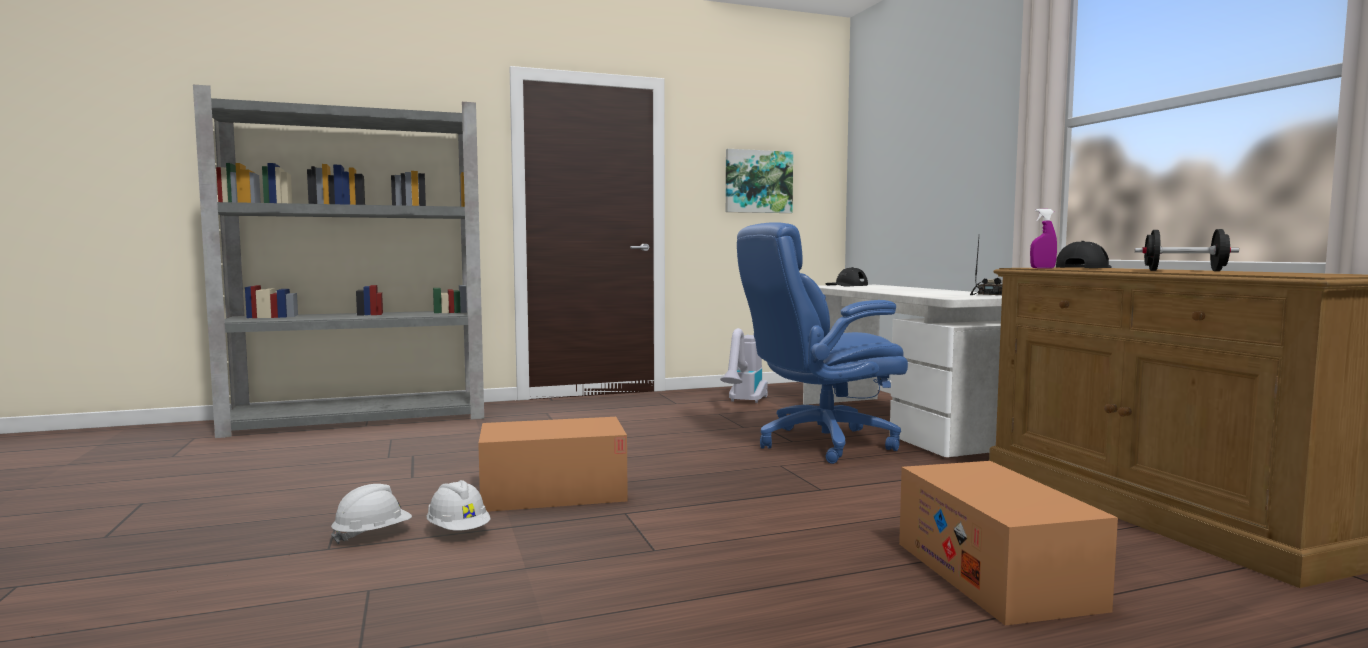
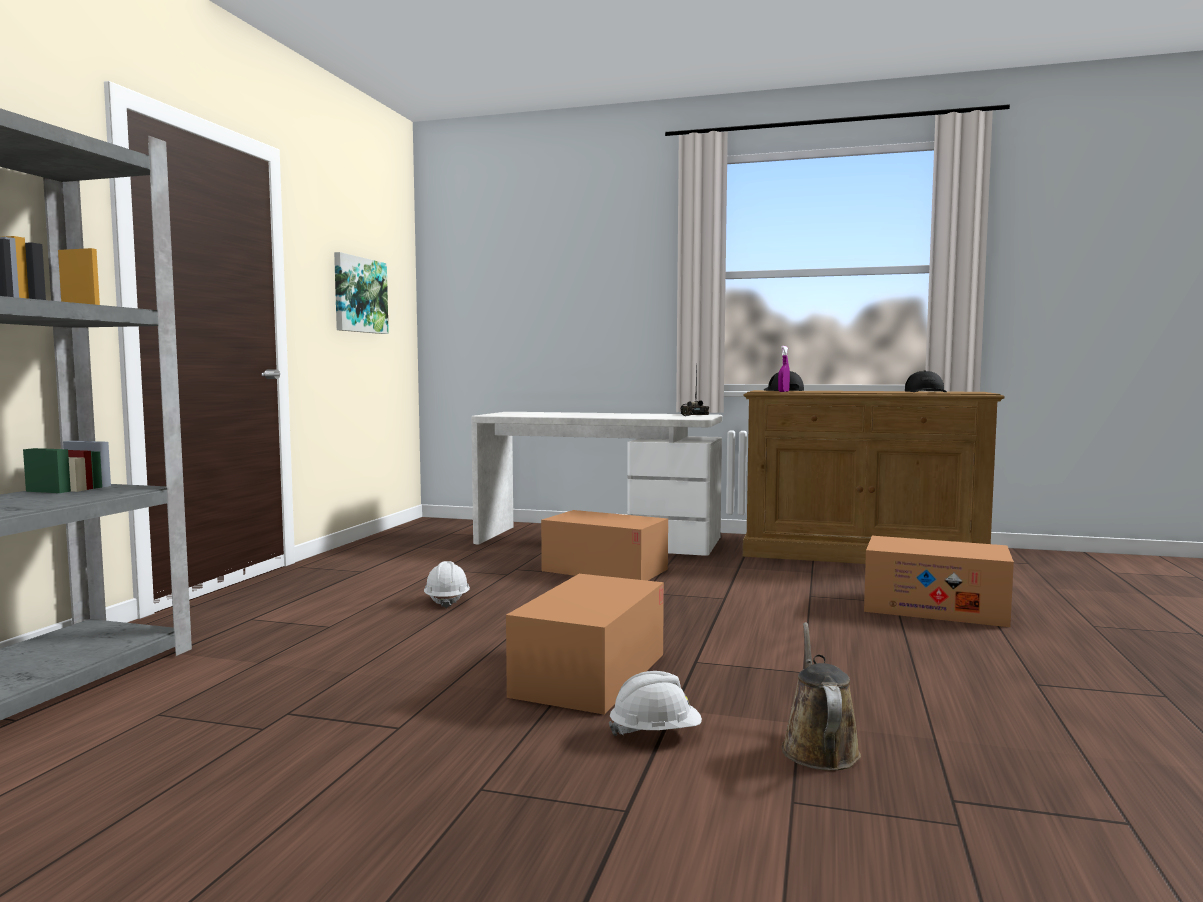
camera: 55 degrees left, 0 degrees up
white hard hat [331,484,412,544] -> white hard hat moved to [424,561,470,609]
vacuum cleaner [720,328,768,403] -> none
blue office chair [737,222,908,464] -> cardboard box [541,510,668,581]
black cap [826,267,868,286] -> black cap moved to [905,370,947,392]
black dumbbell [1135,229,1239,271] -> none
none -> brown watering can [781,622,861,771]

